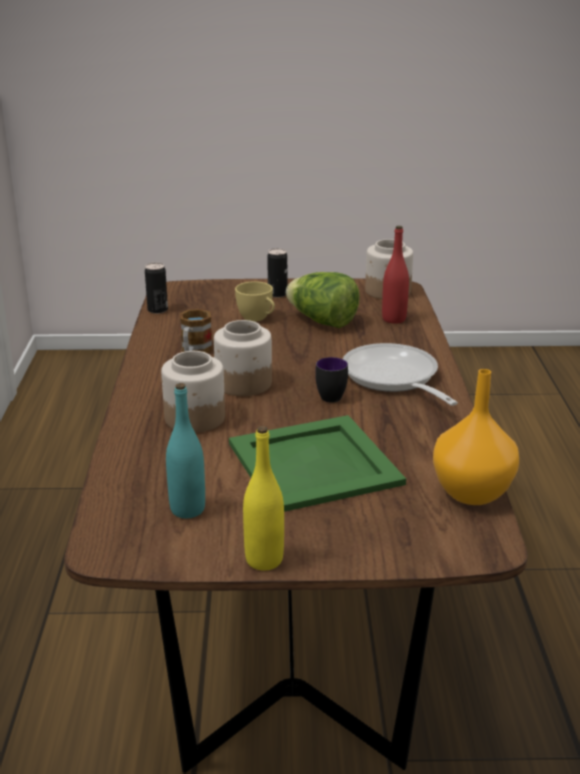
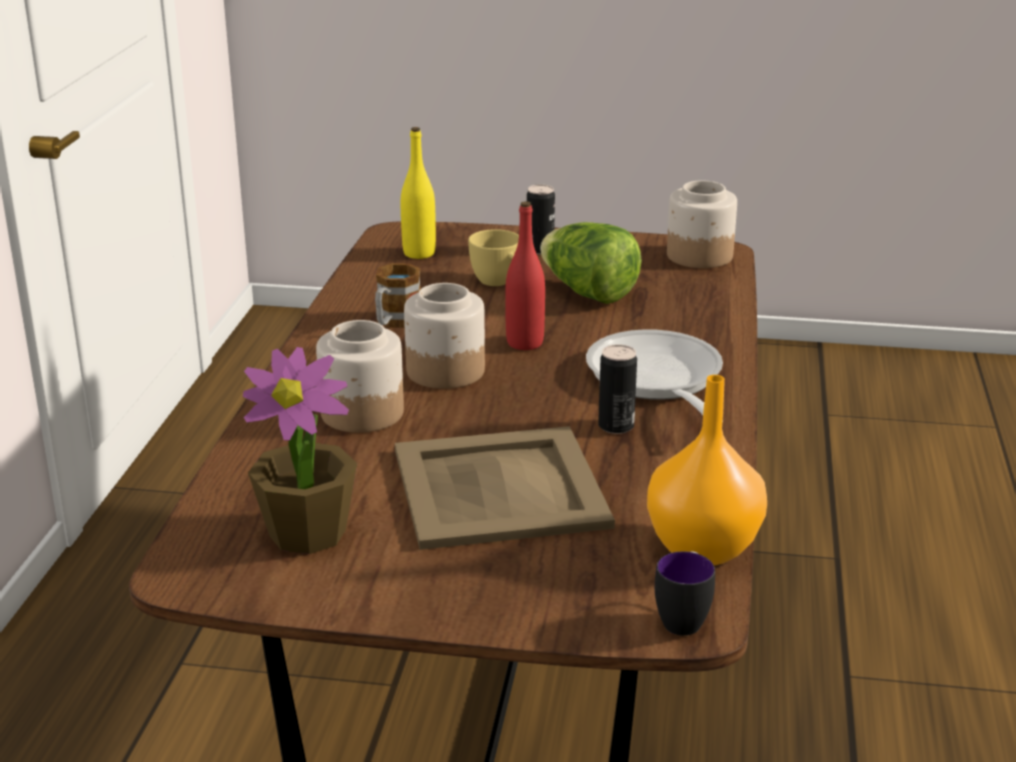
camera: 10 degrees right, 0 degrees up
can [145,263,168,314] -> can moved to [598,344,637,434]
turquoise bottle [166,383,205,518] -> potted plant [243,347,357,554]
green tray [229,415,406,512] -> beige tray [395,426,615,550]
yellow bottle [243,426,284,570] -> yellow bottle moved to [401,127,436,259]
mug [315,357,348,403] -> mug moved to [655,551,715,636]
red bottle [382,226,409,324] -> red bottle moved to [505,201,545,350]

